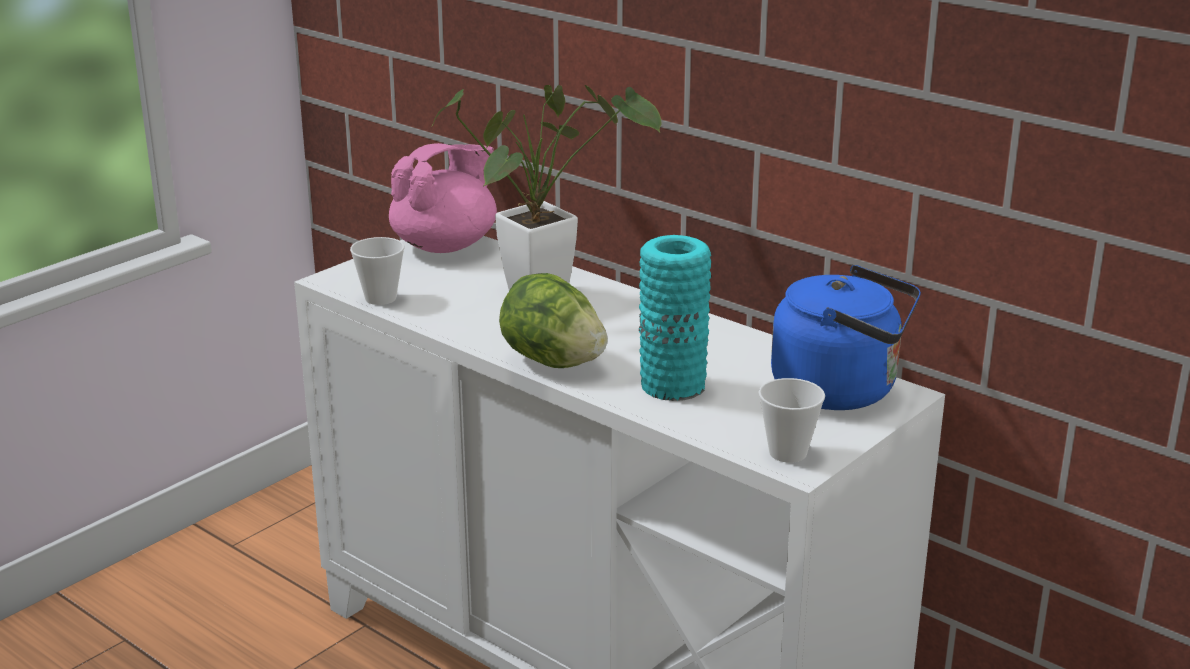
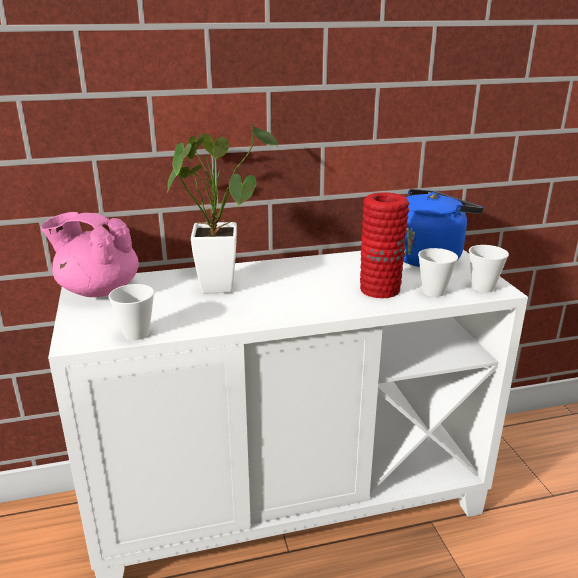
camera: 55 degrees left, 0 degrees up
pink teapot [389,143,497,253] -> pink teapot turned 60 degrees counterclockwise [41,212,139,297]
lettuce [499,273,608,368] -> none
turquoise vase [639,235,711,401] -> red vase [360,192,409,298]
none -> cup [418,248,458,297]

